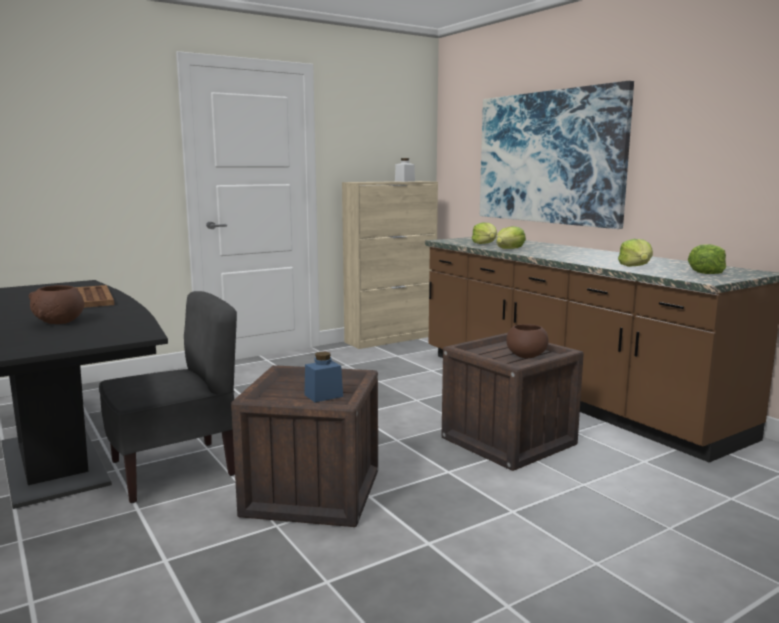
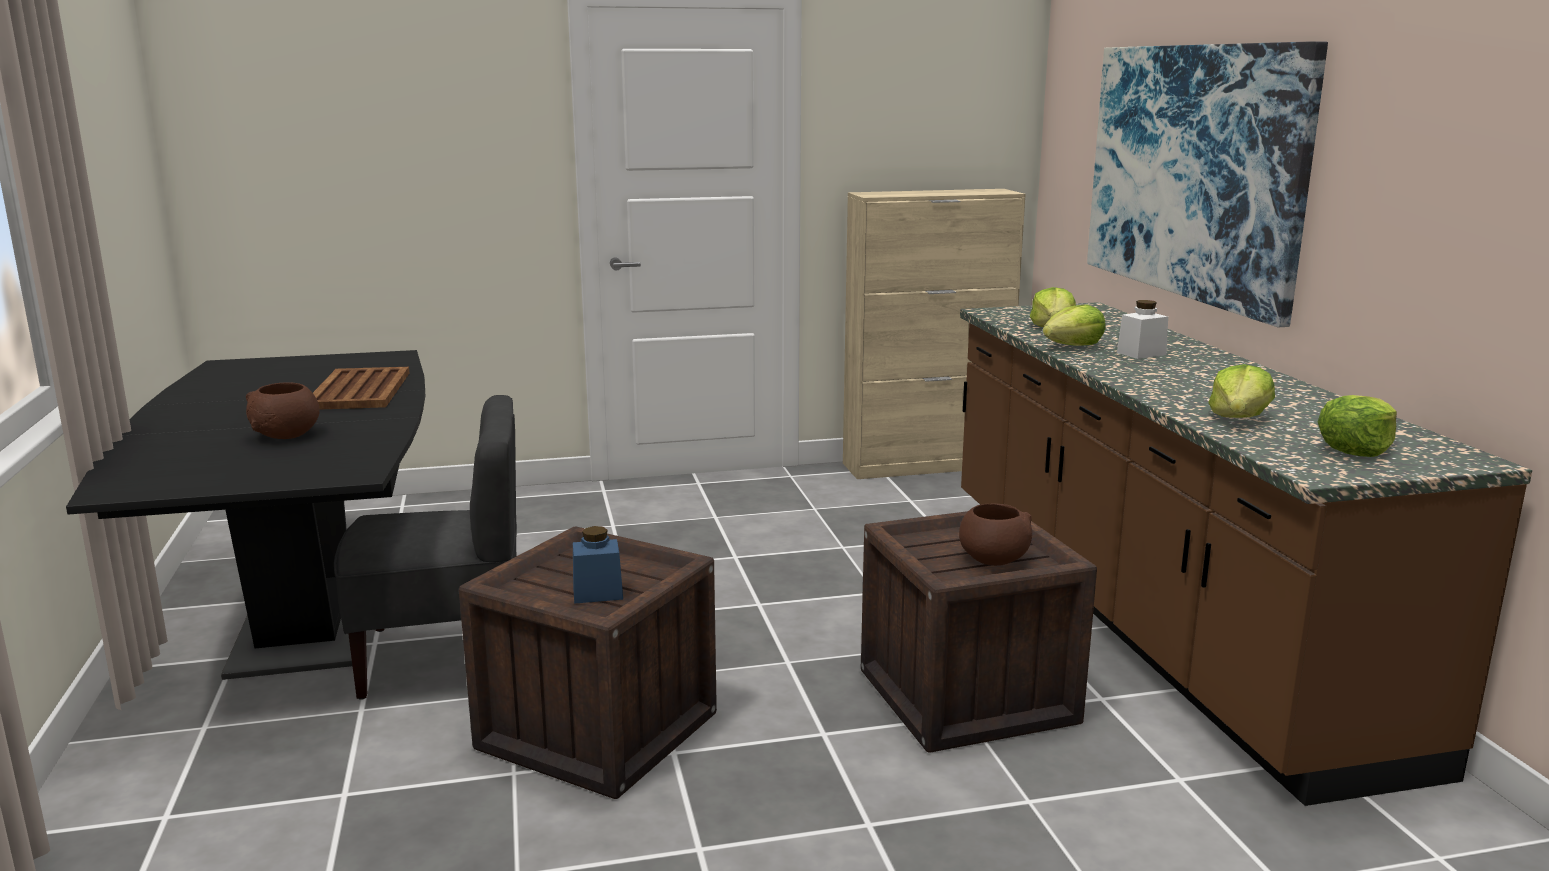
camera: 20 degrees right, 5 degrees up
white jar [395,158,415,182] -> white jar moved to [1117,300,1168,359]

